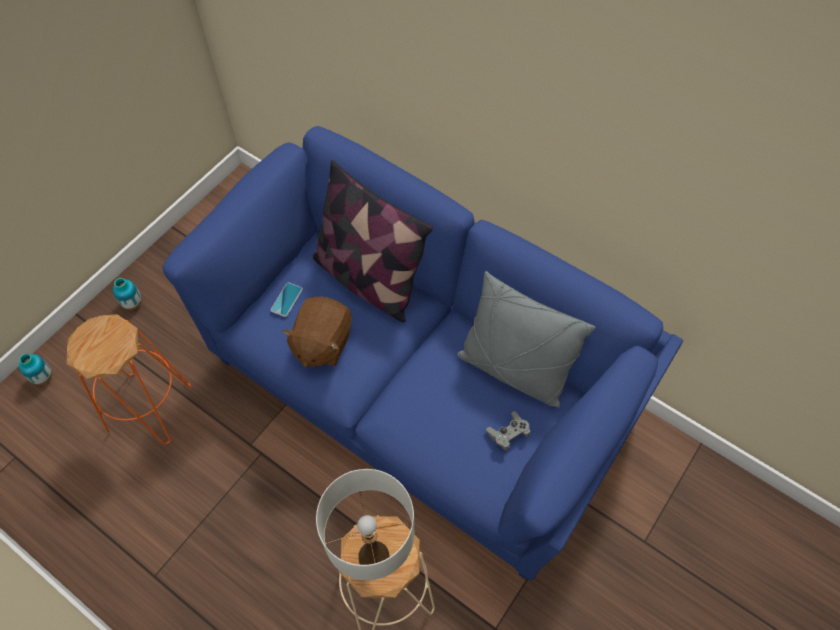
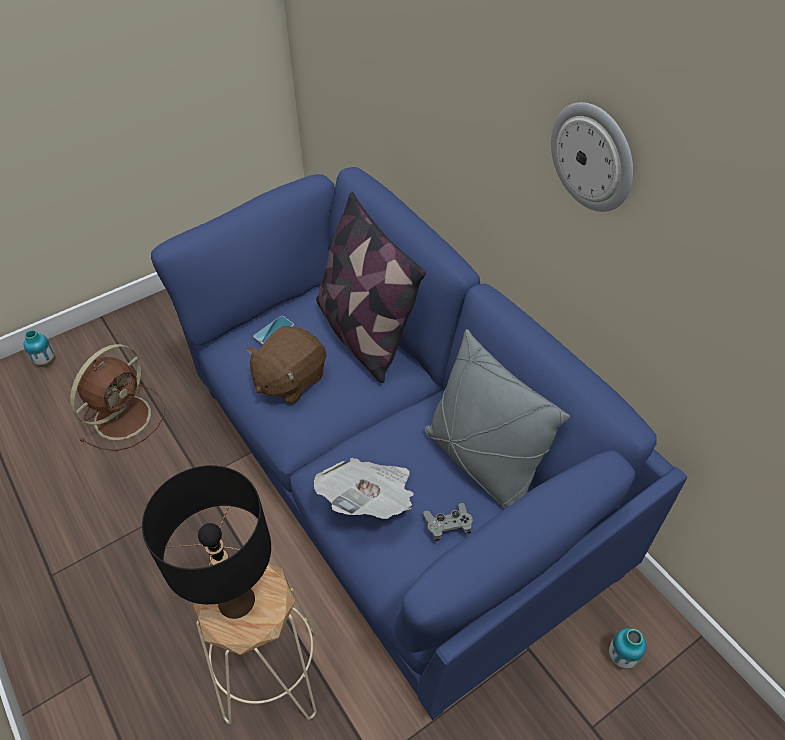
camera: 20 degrees right, 10 degrees down
orange stool [67,314,191,445] -> brown fan [70,344,165,451]
vase [113,278,142,310] -> vase moved to [609,628,646,669]
white table lamp [316,469,414,580] -> black table lamp [142,465,271,619]
none -> newspaper [314,458,414,519]
none -> wall clock [551,102,633,212]

